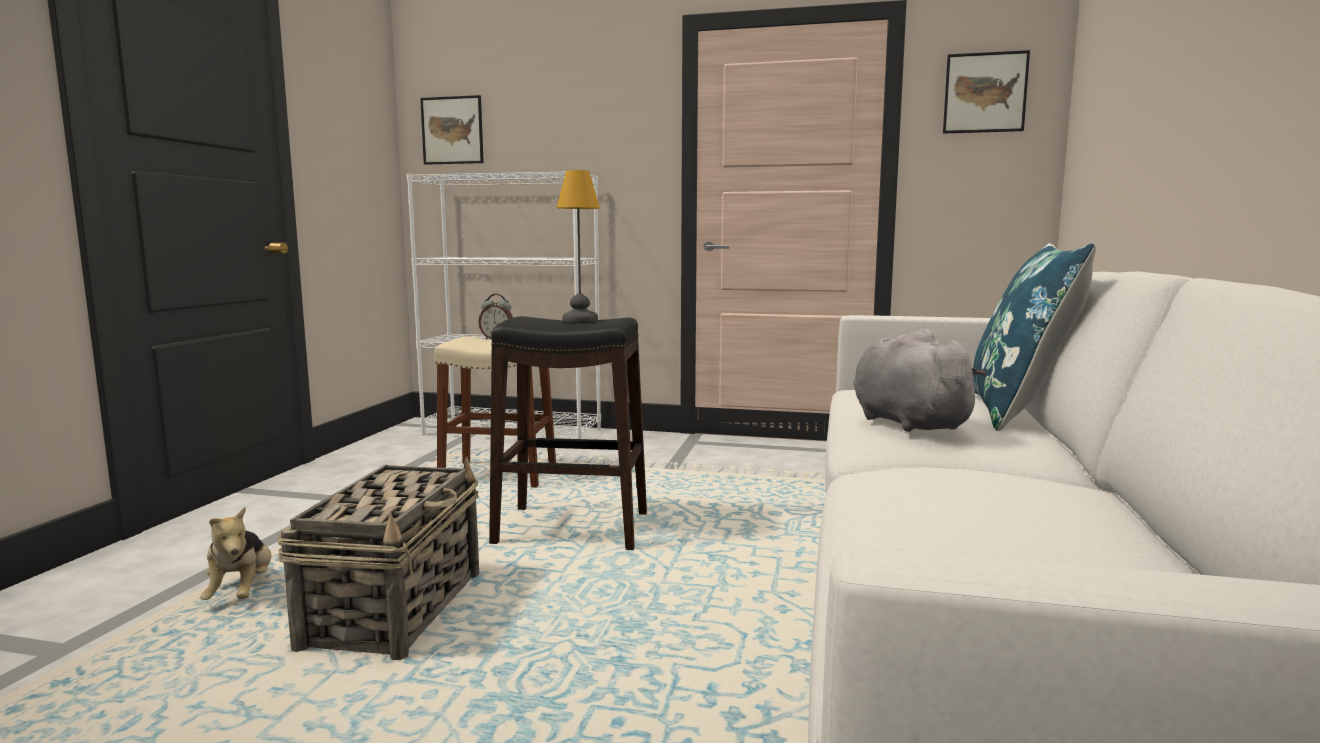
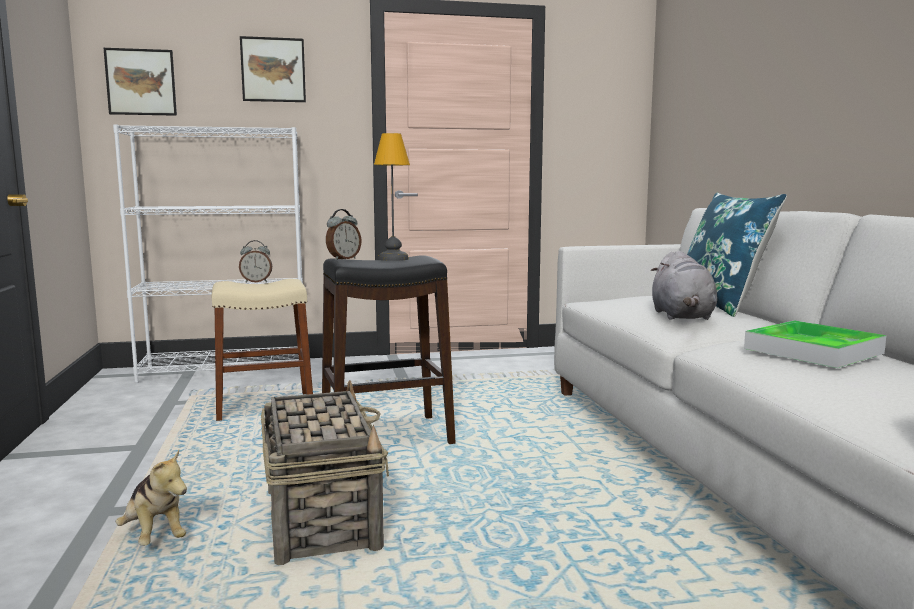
camera: 25 degrees left, 0 degrees up
grey plush toy [853,329,987,432] -> grey plush toy turned 135 degrees counterclockwise [651,251,717,320]
picture [943,50,1030,133] -> picture moved to [240,36,306,102]
none -> alarm clock [326,209,361,261]
none -> tray [744,320,886,368]

